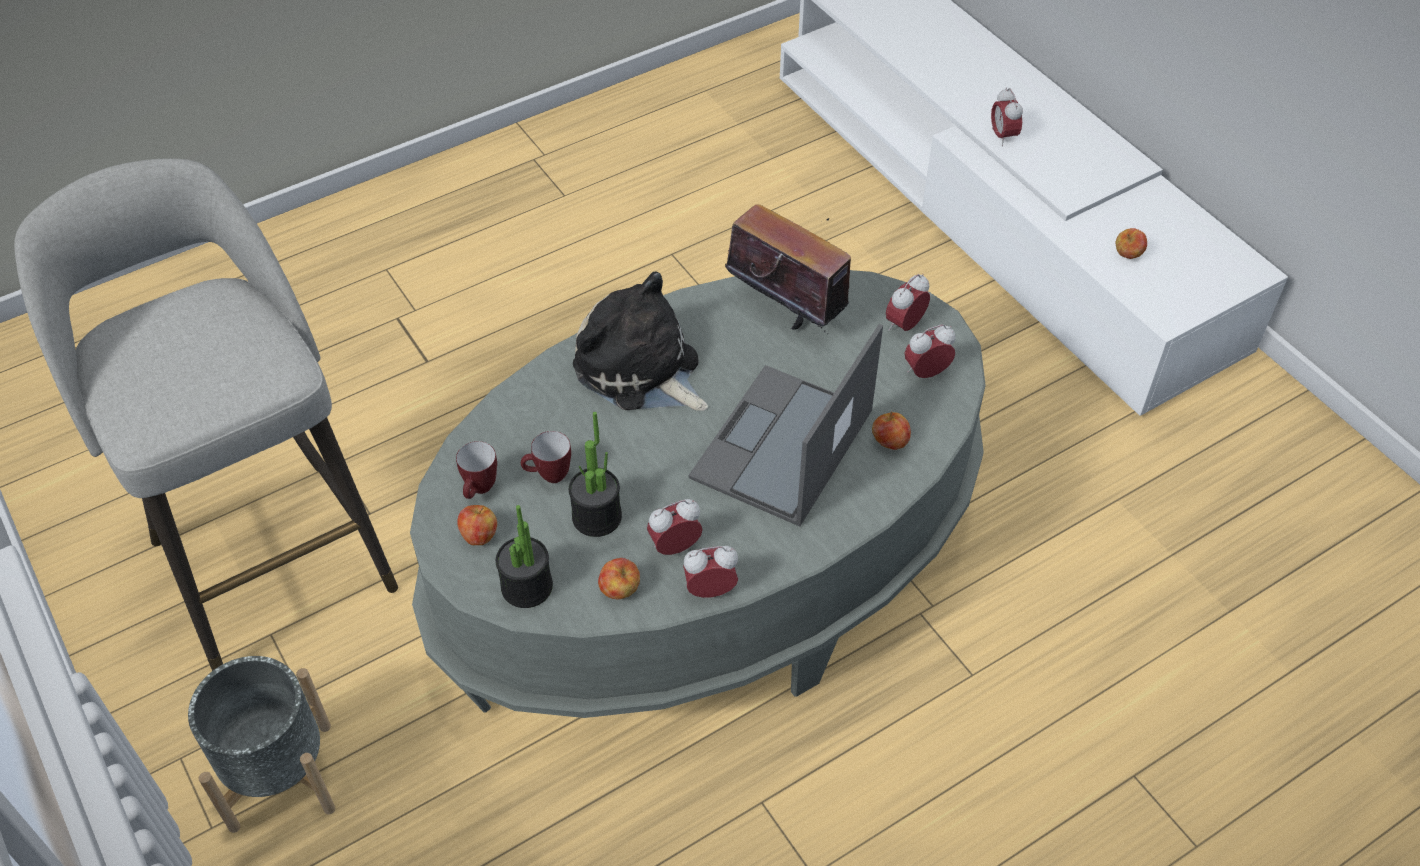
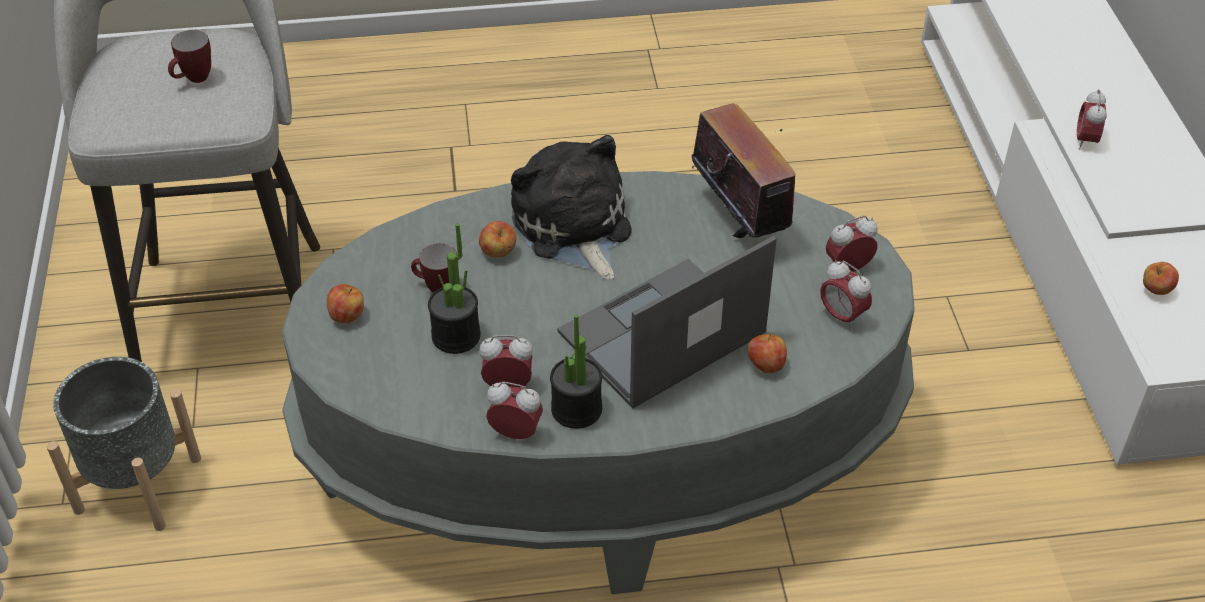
camera: 25 degrees right, 5 degrees down
mug [456,441,497,499] -> mug moved to [168,30,211,83]
potted plant [496,505,553,608] -> potted plant moved to [550,314,602,429]
apple [598,558,640,599] -> apple moved to [479,221,516,258]
alarm clock [904,324,955,378] -> alarm clock turned 135 degrees counterclockwise [820,260,872,330]

